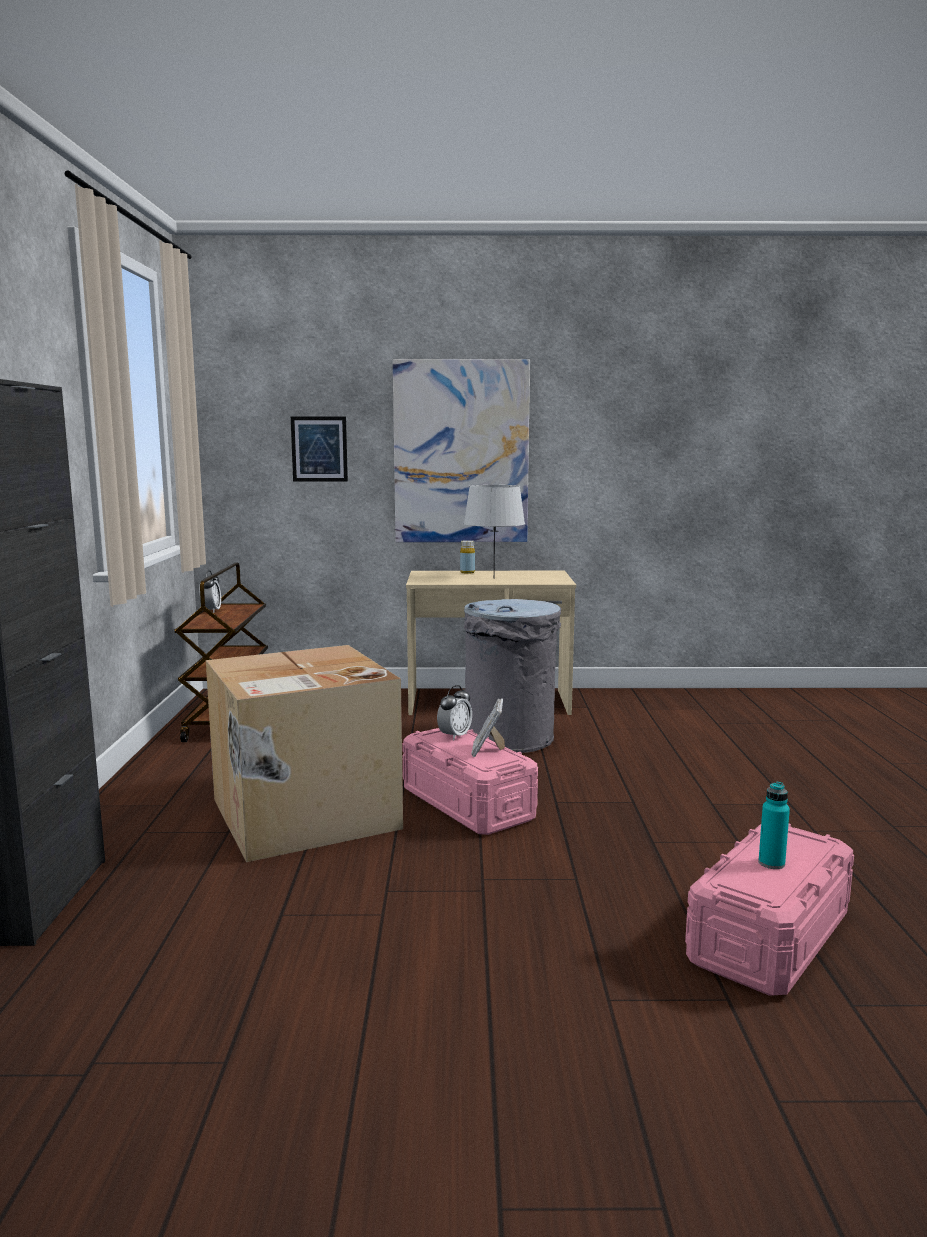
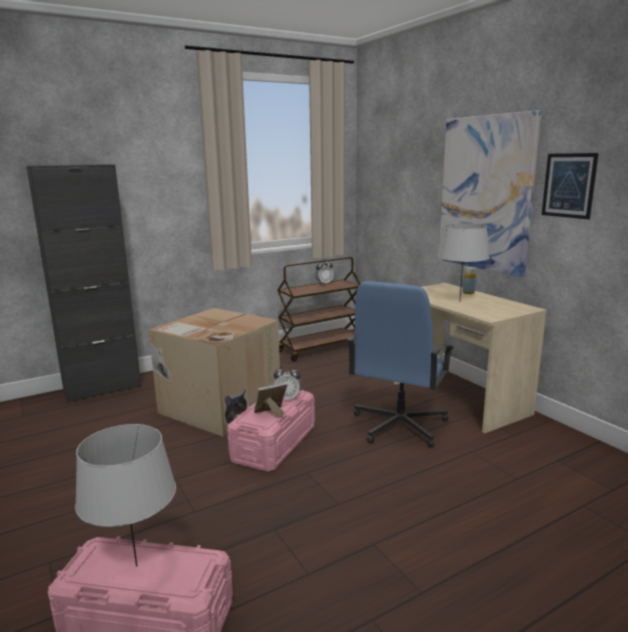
camera: 60 degrees right, 5 degrees up
picture [291,417,348,481] -> picture moved to [542,153,599,219]
grey trash can [464,599,561,753] -> blue office chair [347,281,453,447]
turquoise bottle [758,782,790,869] -> grey table lamp [75,424,176,567]

